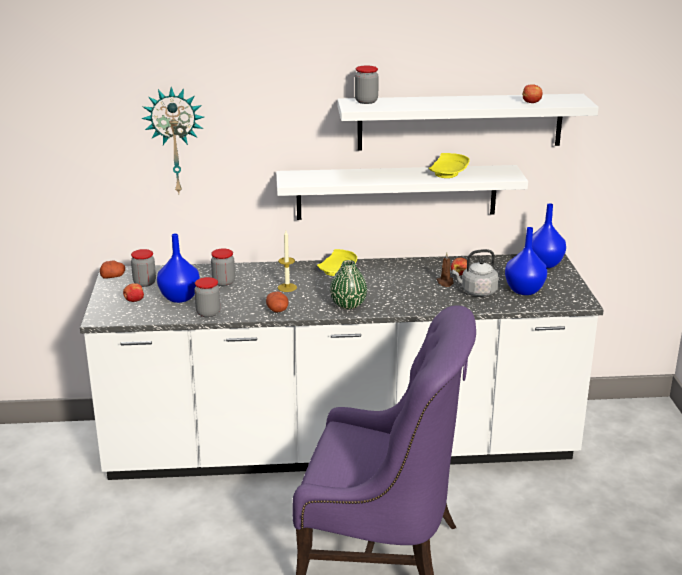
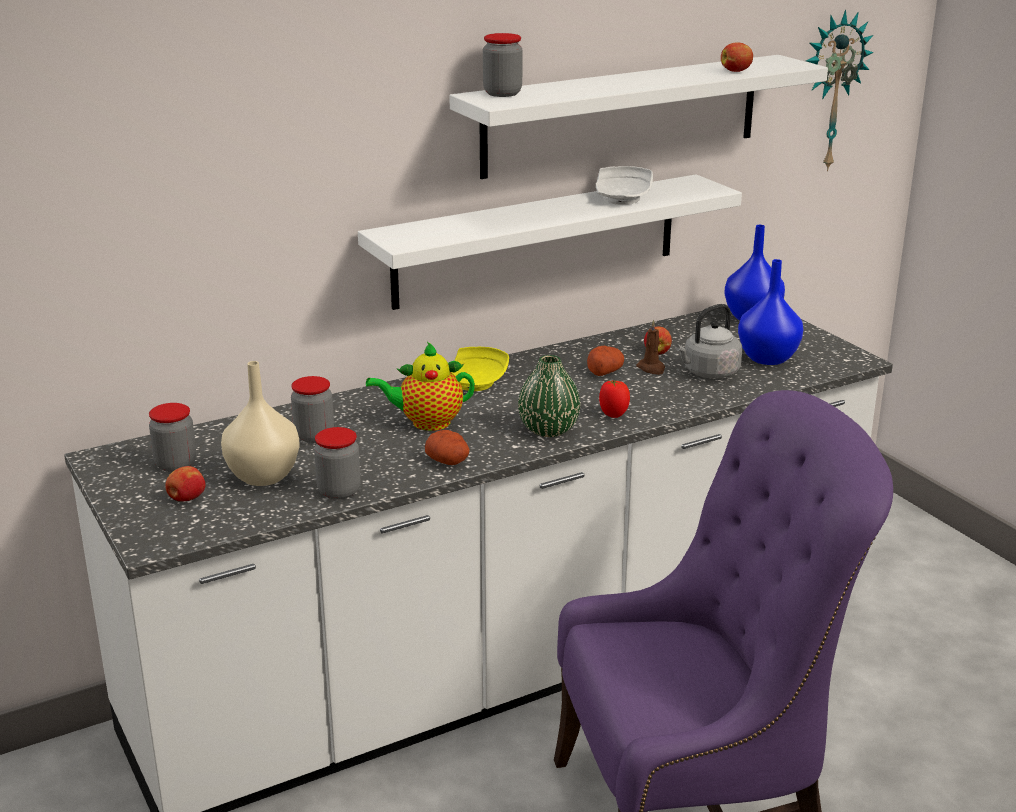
camera: 25 degrees left, 0 degrees up
potato [100,261,125,279] -> potato moved to [587,346,624,376]
wall clock [141,87,204,194] -> wall clock moved to [806,10,874,171]
blue vase [157,233,200,303] -> beige vase [221,361,300,486]
candle [278,231,297,292] -> teapot [366,342,475,431]
yellow plate [429,153,470,178] -> white plate [596,166,653,205]
none -> tomato [599,380,630,418]

